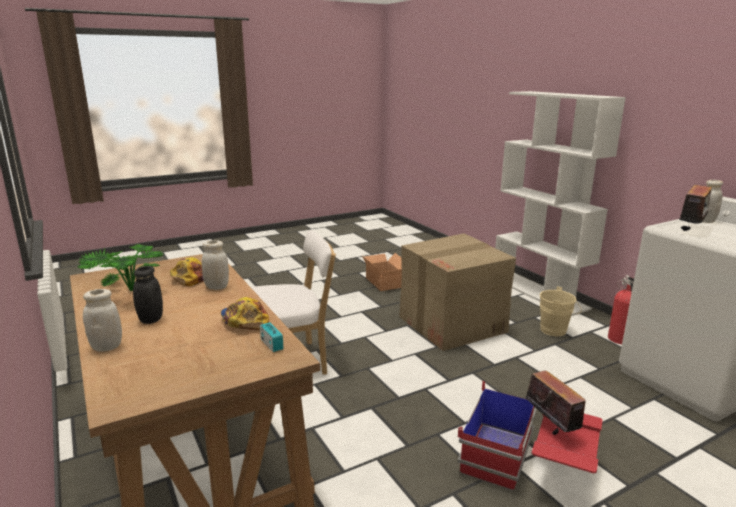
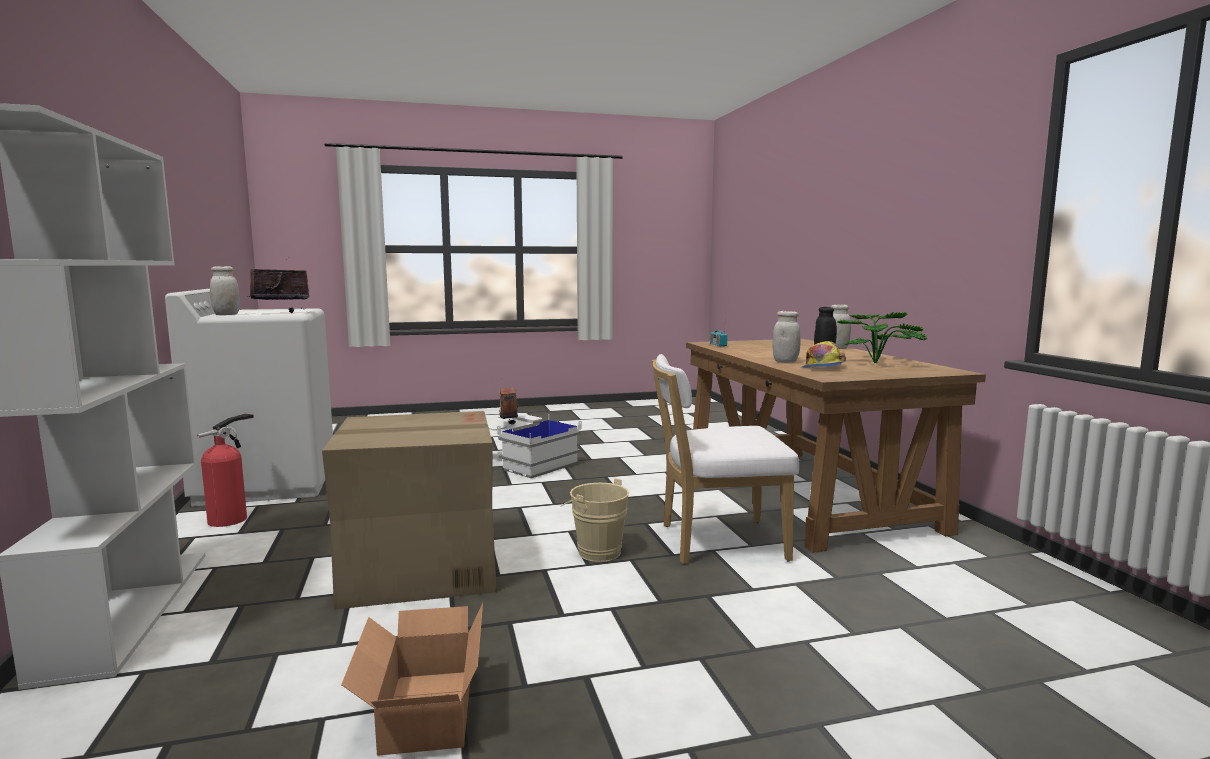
camera: 165 degrees left, 10 degrees down
cap [221,297,269,330] -> none
red storage box [457,381,603,491] -> white storage box [487,413,582,478]
beige bucket [540,287,582,336] -> beige bucket moved to [561,478,629,562]

